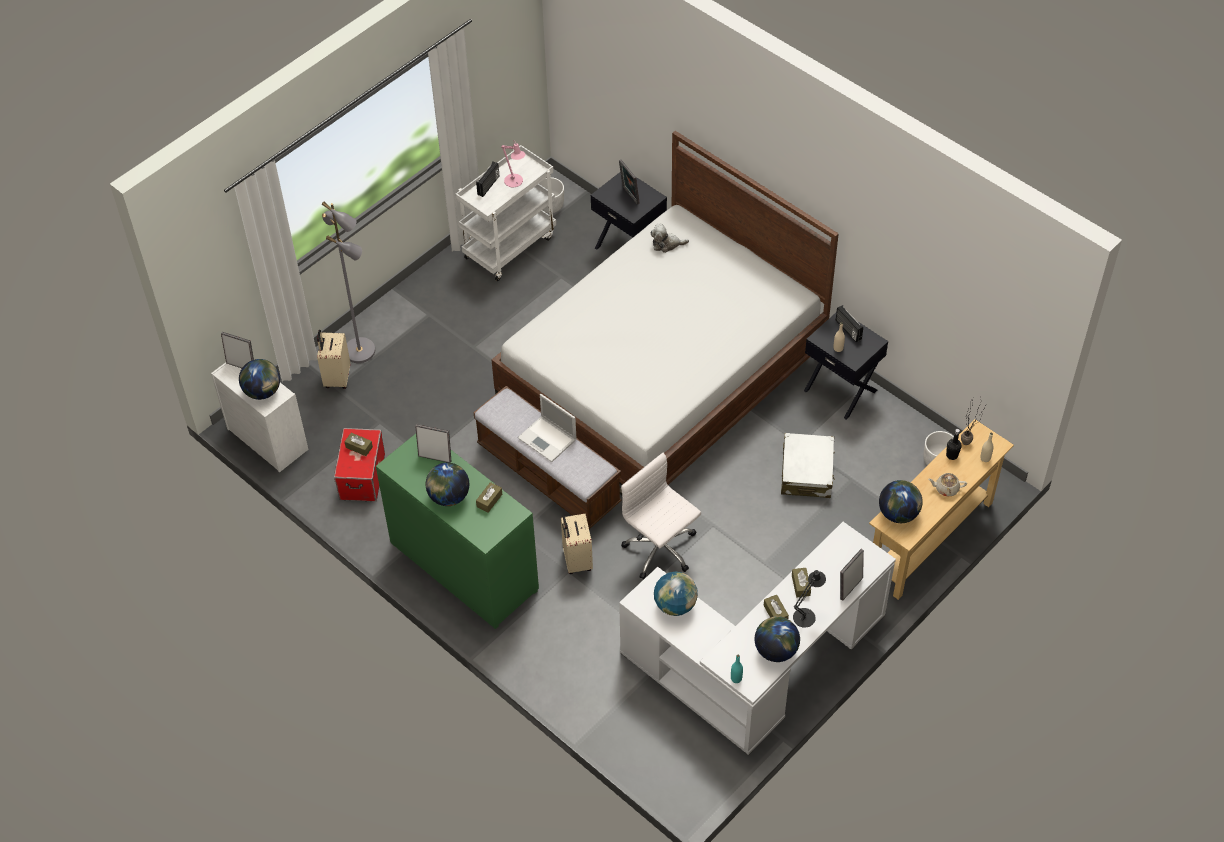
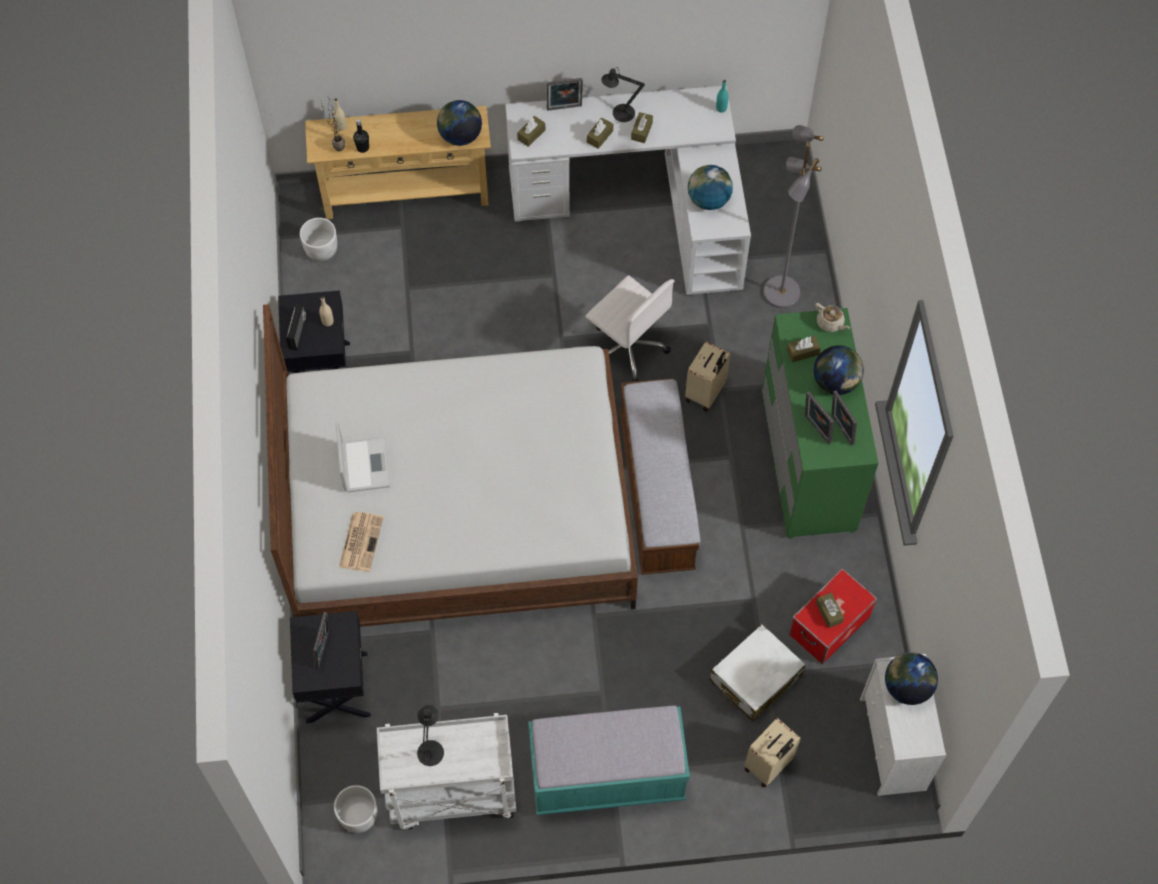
camera: 140 degrees left, 10 degrees up
picture frame [221,332,254,368] -> picture frame moved to [831,391,857,446]
grey floor lamp [322,201,375,363] -> grey floor lamp moved to [763,125,824,308]
radio [476,162,499,197] -> none
pink table lamp [501,140,525,187] -> black table lamp [417,705,444,766]
laptop [518,394,576,462] -> laptop moved to [335,423,390,492]
white office chair [621,453,701,579] -> white office chair turned 45 degrees counterclockwise [585,275,675,382]
plush toy [650,224,689,253] -> newspaper [339,512,383,572]
globe [755,616,800,662] -> none
white suitcase [781,433,835,498] -> white suitcase moved to [710,624,806,721]
beige teapot [928,473,967,496] -> beige teapot moved to [815,303,850,332]
none -> brown tissue box [517,116,545,147]
none -> turquoise bench [528,705,690,815]

